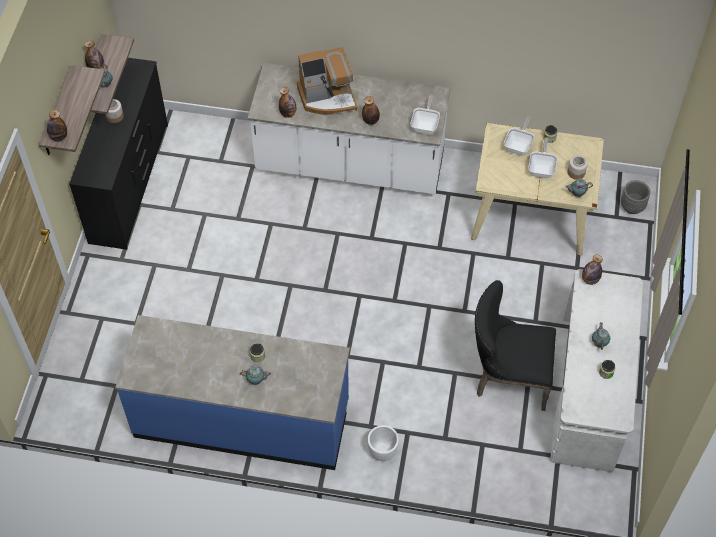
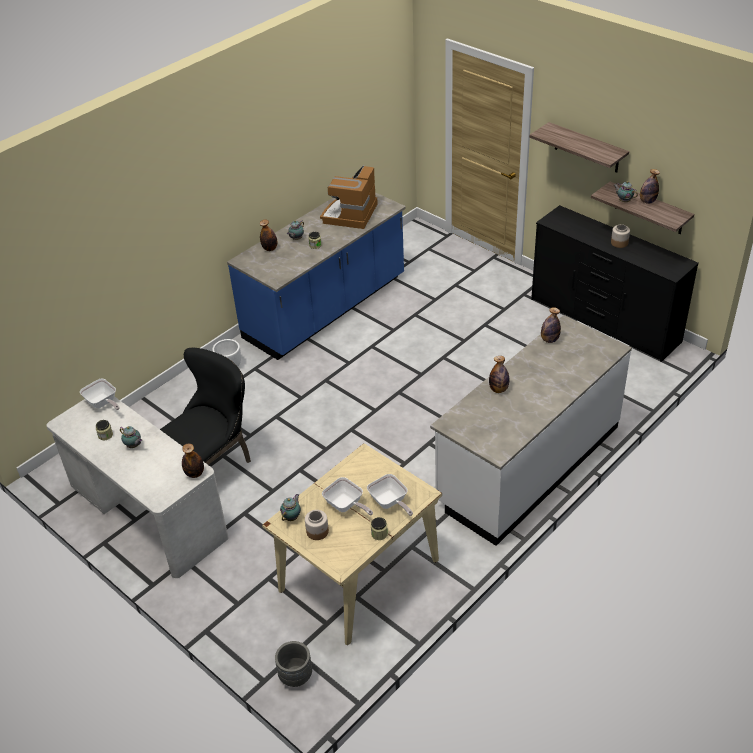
camera: 125 degrees right, 15 degrees down
bottle [47,110,67,142] -> bottle moved to [260,220,277,251]
coffee machine [297,47,358,115] -> coffee machine moved to [320,165,378,229]
frying pan [410,95,440,134] -> frying pan moved to [80,378,120,410]

